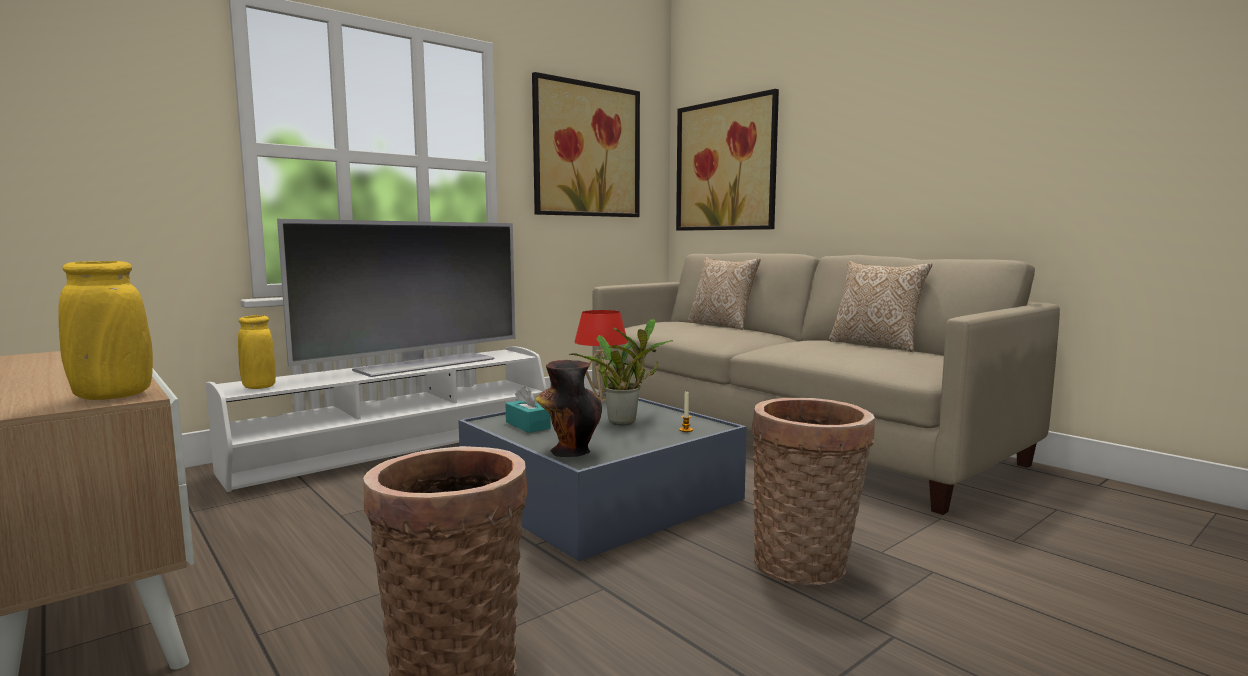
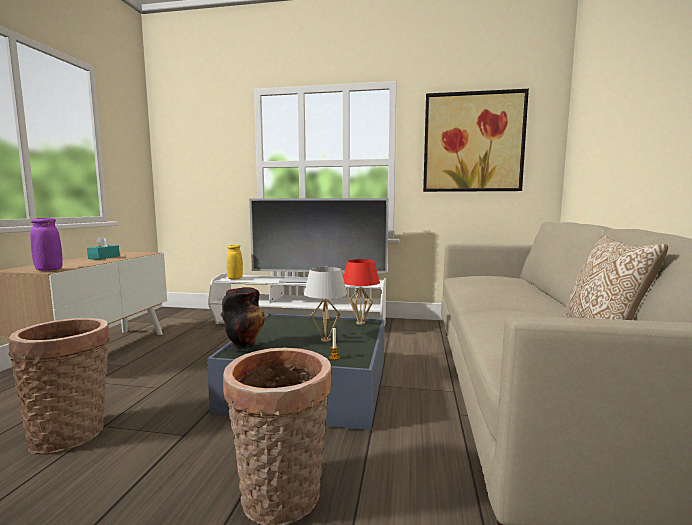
camera: 50 degrees right, 0 degrees up
yellow vase [58,261,153,400] -> purple vase [30,218,63,271]
turquoise tissue box [505,386,551,433] -> turquoise tissue box moved to [87,236,120,259]
potted plant [569,318,673,425] -> white table lamp [304,267,347,342]
picture [676,89,779,231] -> none
pillow [688,257,761,330] -> none

